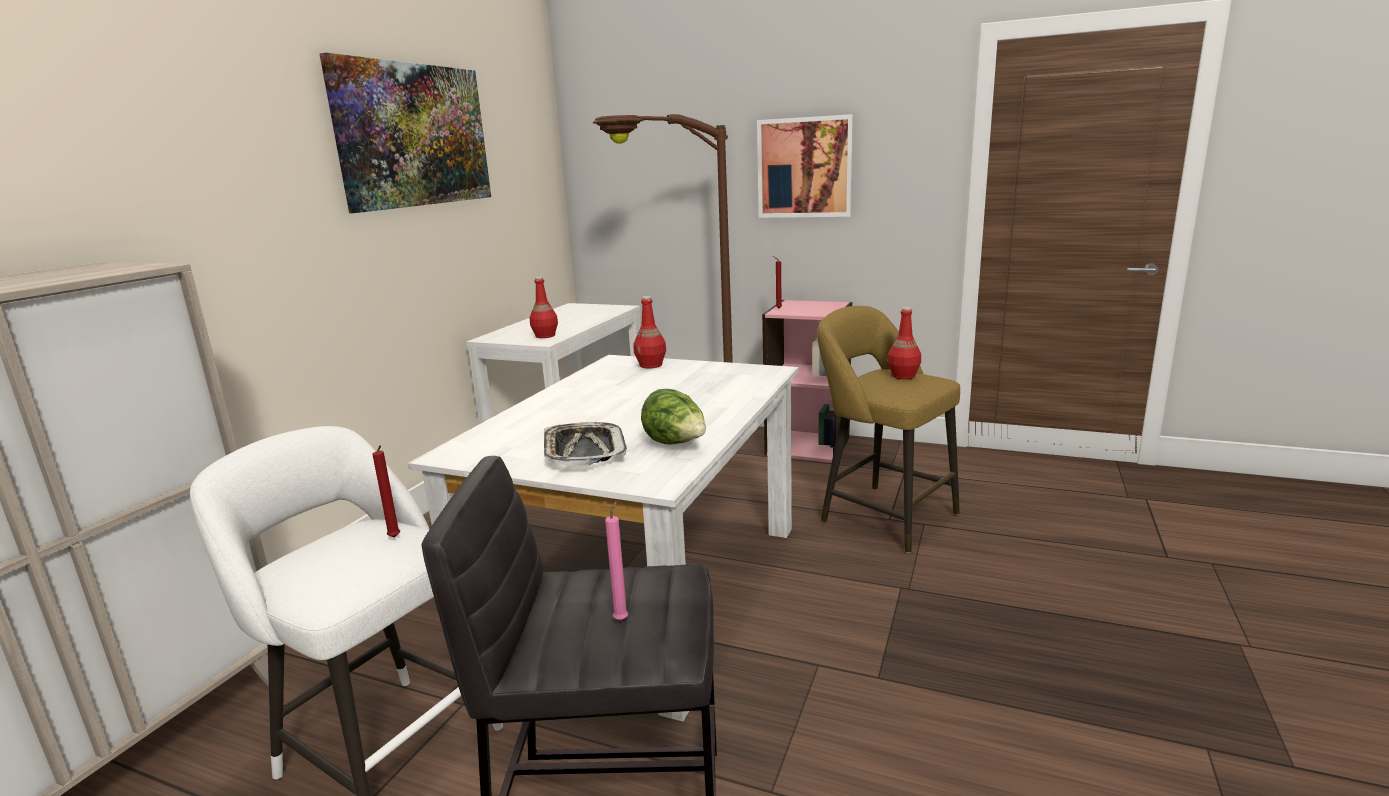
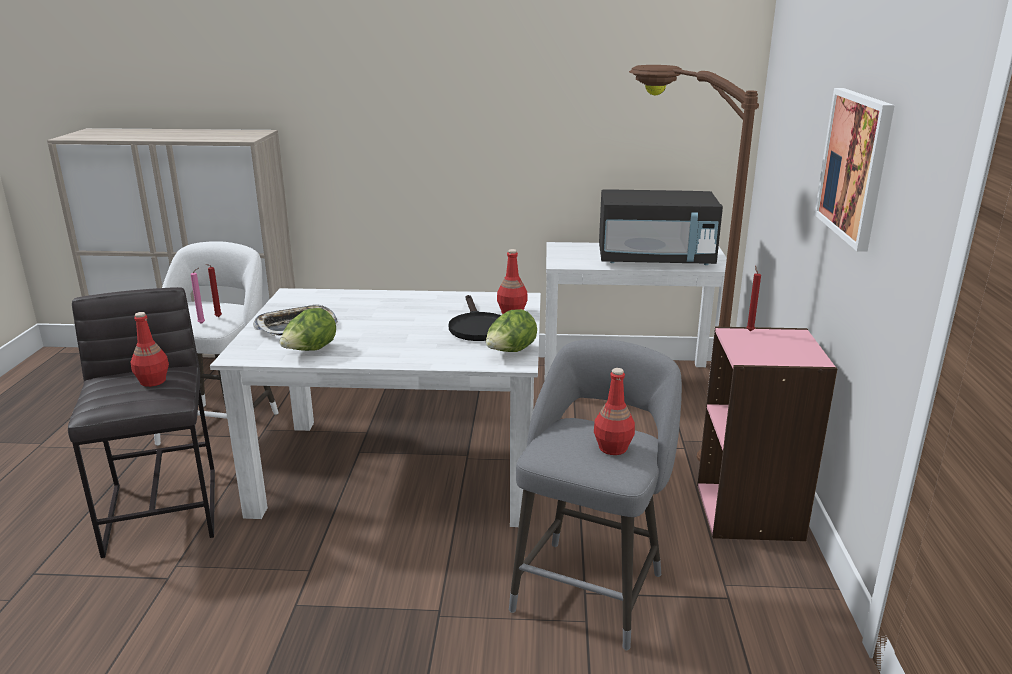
camera: 70 degrees right, 5 degrees up
picture [319,53,491,213] -> none
red bottle [530,277,558,338] -> red bottle moved to [130,312,169,387]
pink candle [605,501,628,620] -> pink candle moved to [190,268,205,324]
yellow stool [817,306,960,553] -> grey stool [509,339,682,651]
none -> black frying pan [449,295,501,341]
none -> lettuce [486,309,537,352]
none -> black microwave [599,189,723,265]

